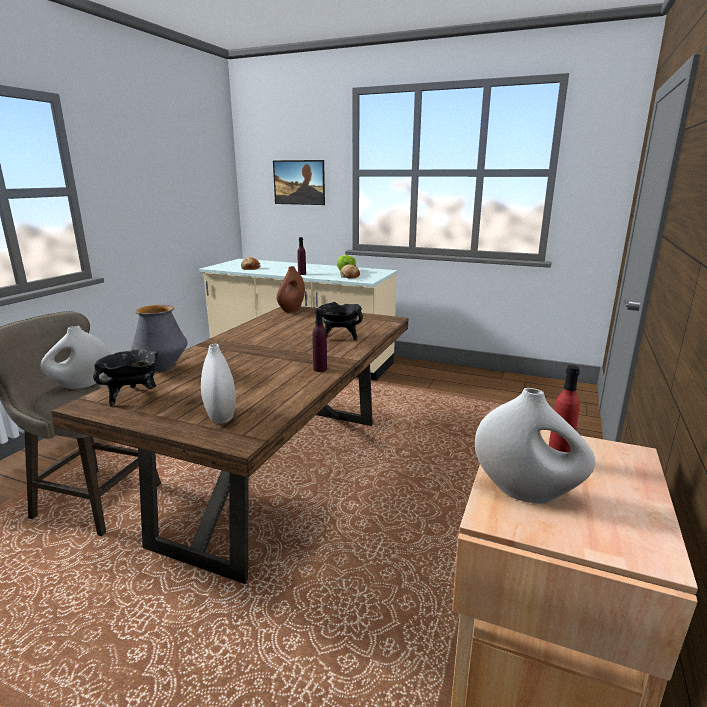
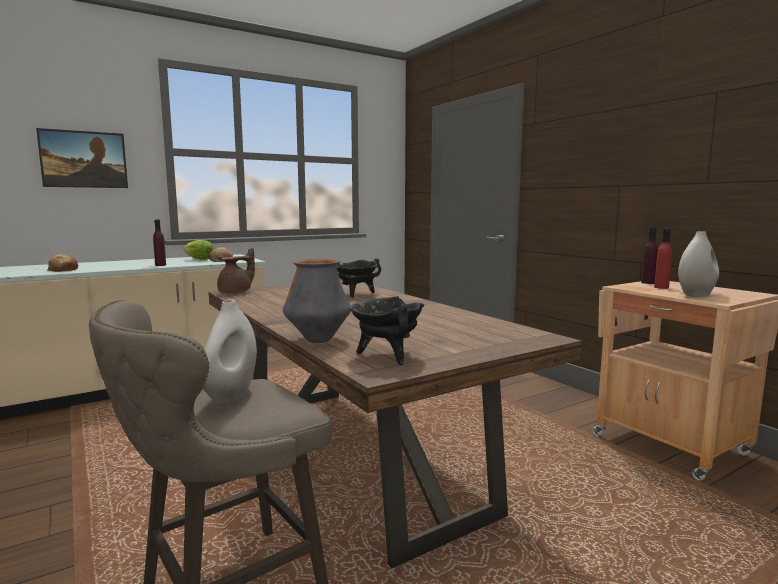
camera: 55 degrees left, 10 degrees down
white vase [201,344,236,423] -> none
brown vase [277,266,305,312] -> brown teapot [217,248,255,293]
purple bottle [312,309,327,372] -> purple bottle moved to [641,227,658,284]

